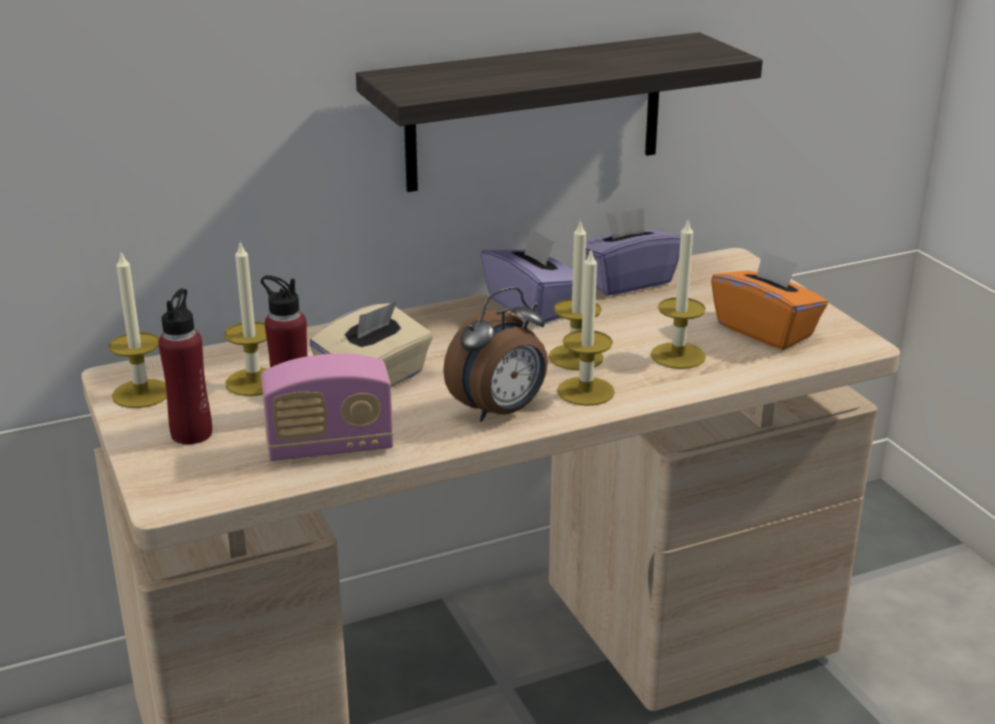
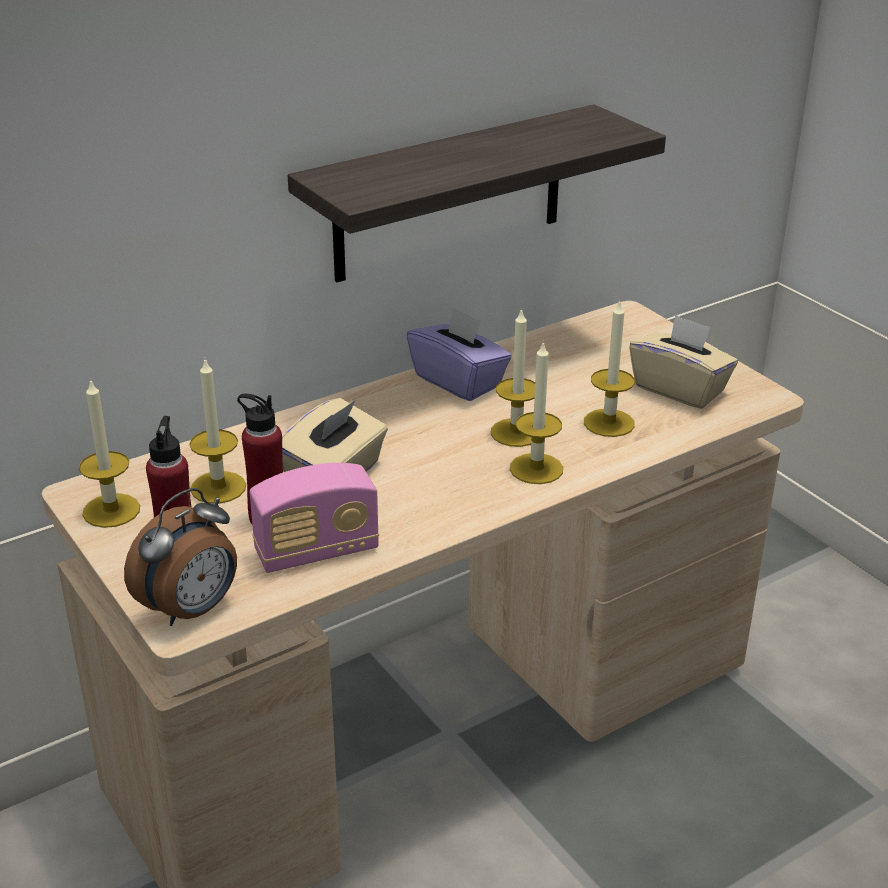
camera: 10 degrees left, 5 degrees up
alarm clock [443,287,548,422] -> alarm clock moved to [124,488,237,626]
purple tissue box [585,207,681,296] -> none
orange tissue box [711,249,828,350] -> beige tissue box [629,314,738,409]

